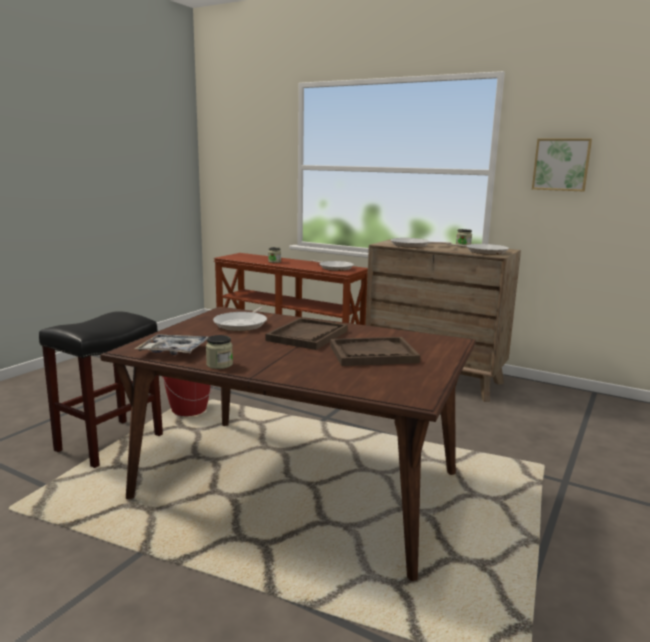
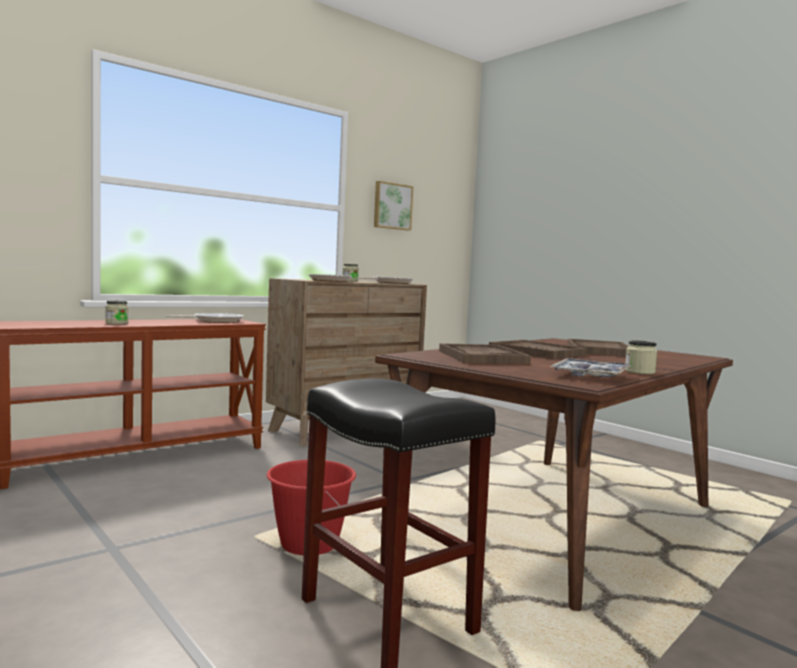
camera: 70 degrees left, 10 degrees down
frying pan [213,307,267,331] -> brown tray [439,343,531,364]

